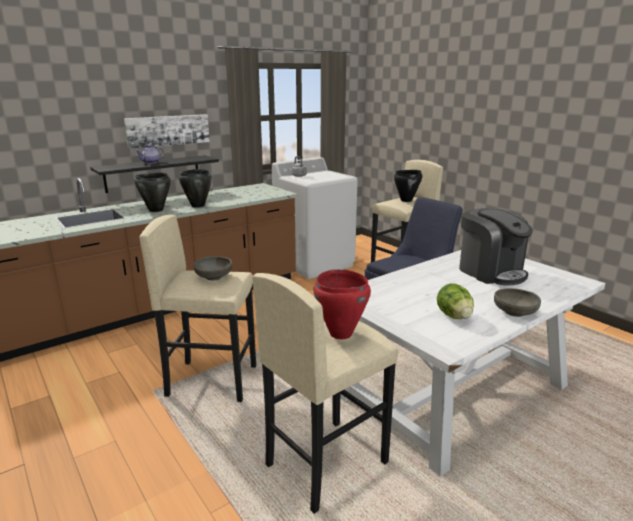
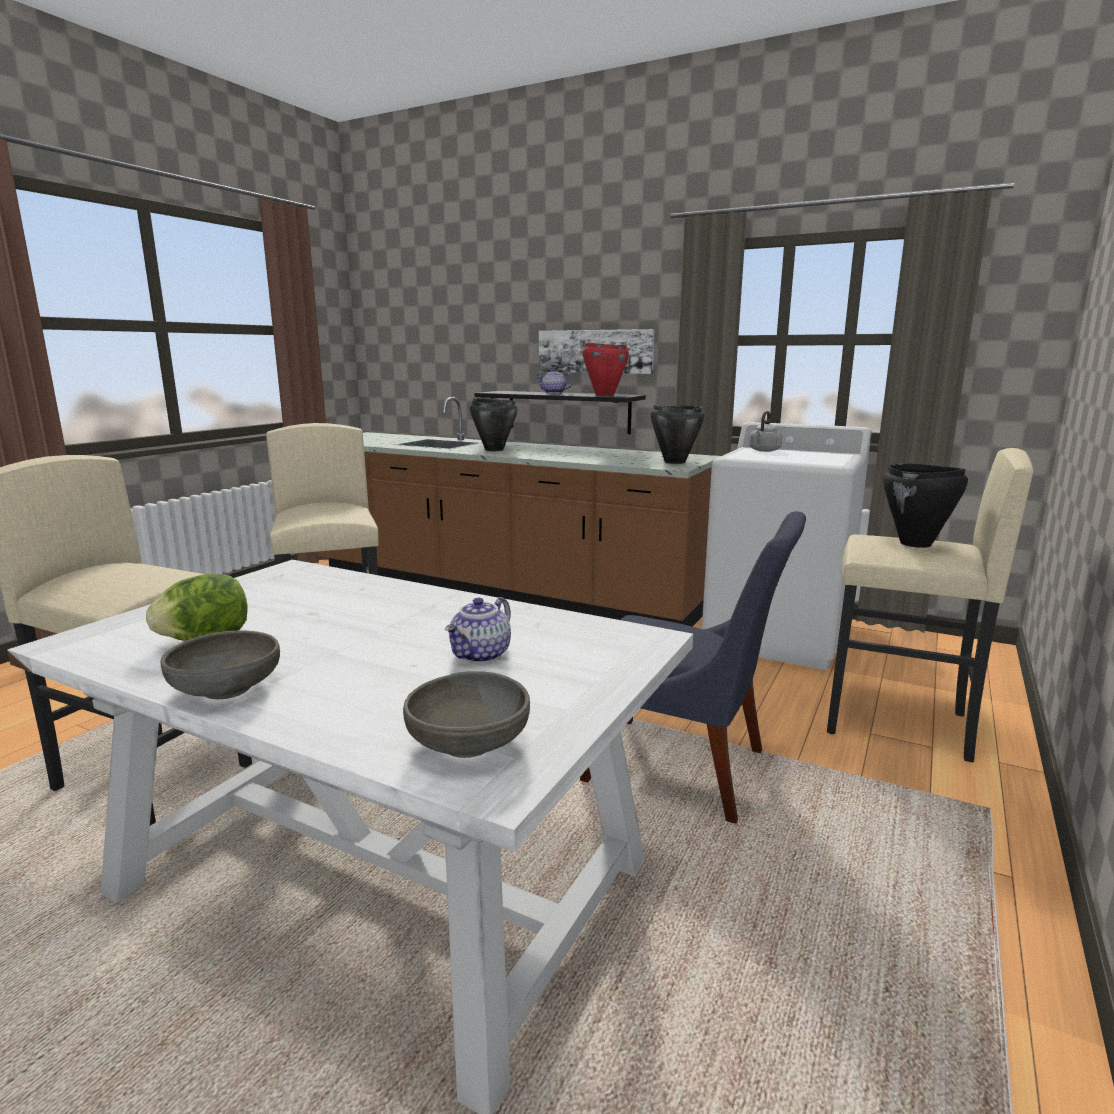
camera: 65 degrees right, 5 degrees down
black cooking pot [179,169,212,207] -> black cooking pot moved to [651,405,704,464]
grey bowl [194,256,232,280] -> grey bowl moved to [403,671,530,758]
red cooking pot [314,269,371,339] -> red cooking pot moved to [583,343,629,396]
coffee machine [459,208,533,285] -> teapot [445,597,511,663]

